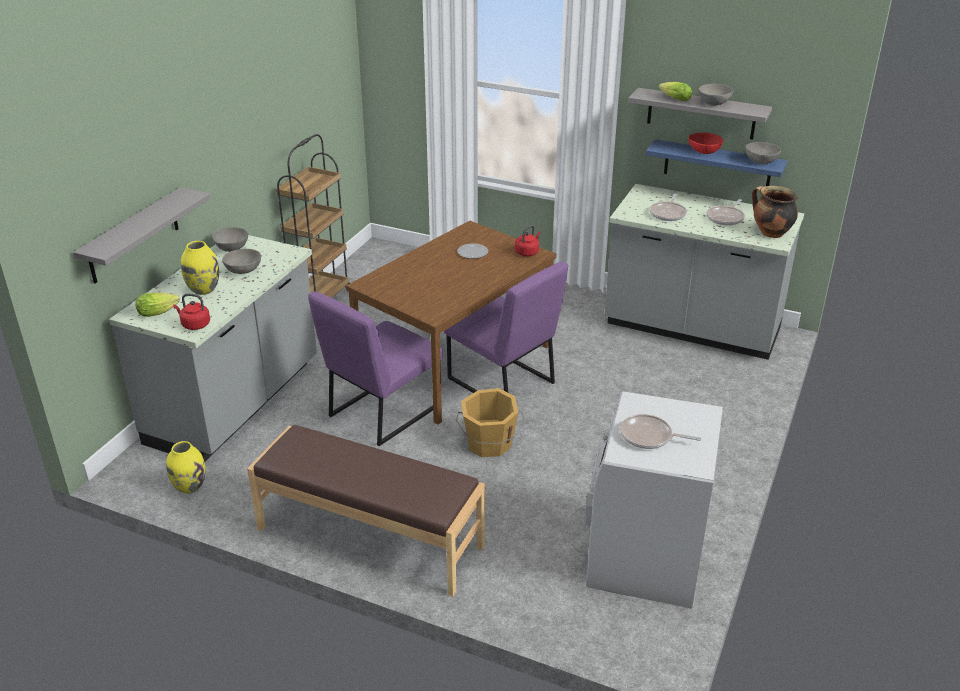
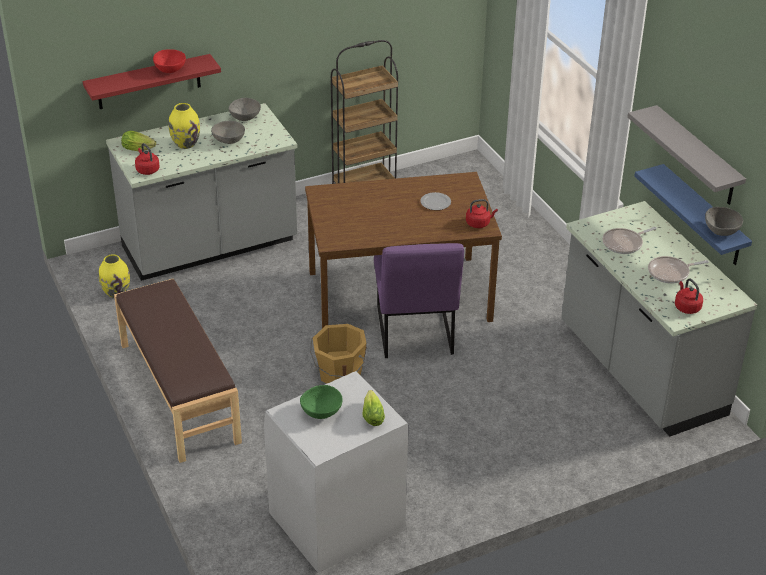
camera: 40 degrees right, 5 degrees up
grey shelf [73,187,211,284] -> red shelf [83,54,221,109]
purple chair [308,291,442,446] -> none
frying pan [620,414,701,449] -> green bowl [300,385,343,419]
lettuce [659,82,692,101] -> lettuce moved to [363,390,385,426]
red bowl [688,133,723,154] -> red bowl moved to [153,49,186,73]
grey bowl [698,84,733,106] -> none
cooking pot [752,186,798,238] -> red kettle [675,279,703,314]

